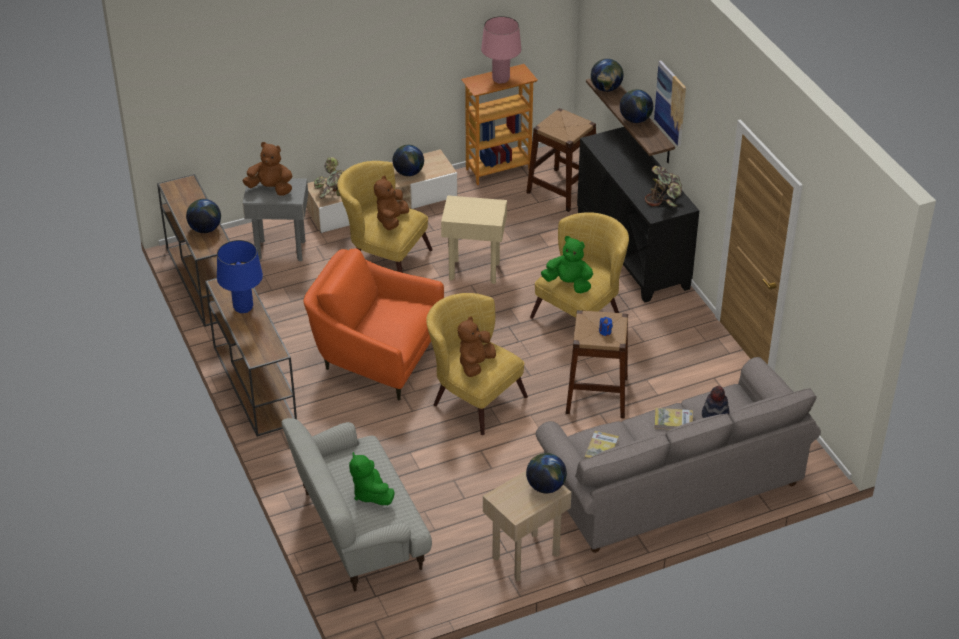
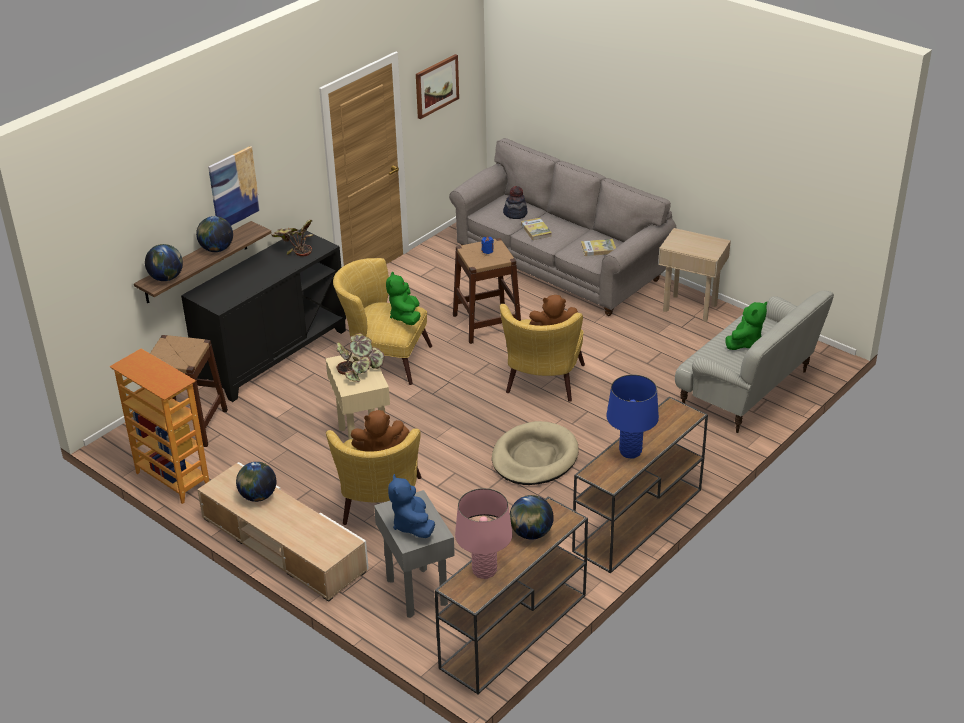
camera: 115 degrees left, 5 degrees down
brown plush toy [242,142,292,196] -> blue plush toy [388,474,435,538]
orange armchair [304,249,444,401] -> beige dog bed [492,421,579,485]
potted plant [314,157,344,199] -> potted plant moved to [336,333,384,382]
pink table lamp [481,16,521,83] -> pink table lamp moved to [455,488,512,579]
globe [526,453,567,493] -> none
none -> picture [416,54,459,119]

